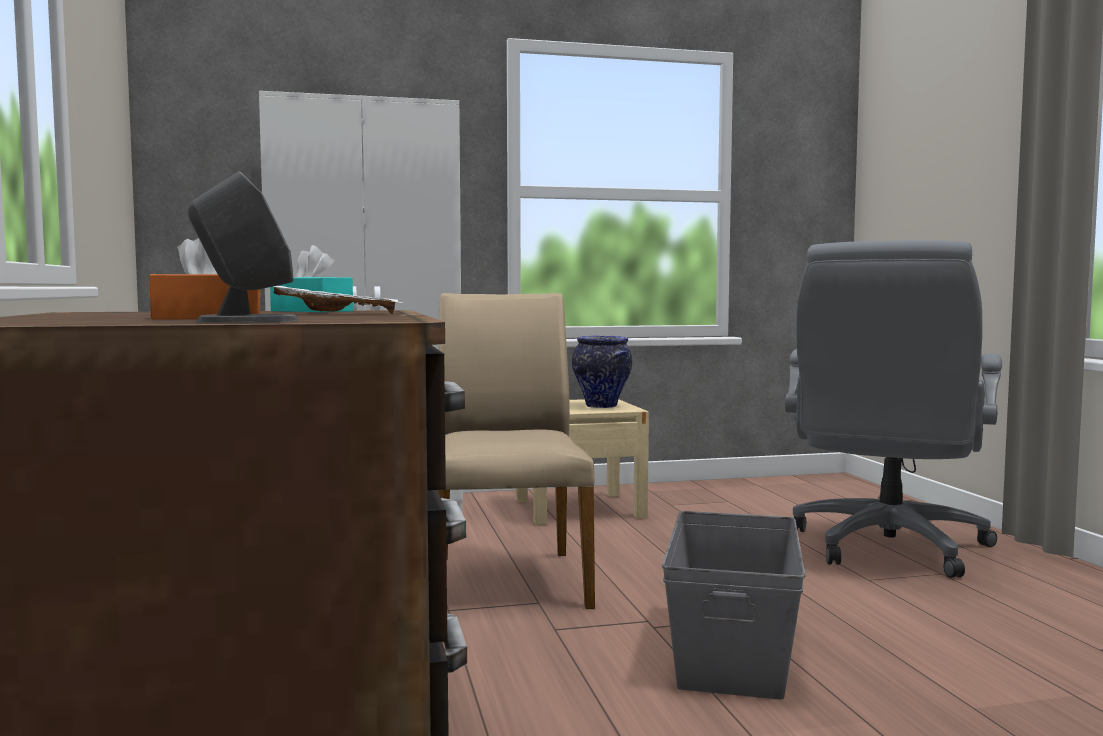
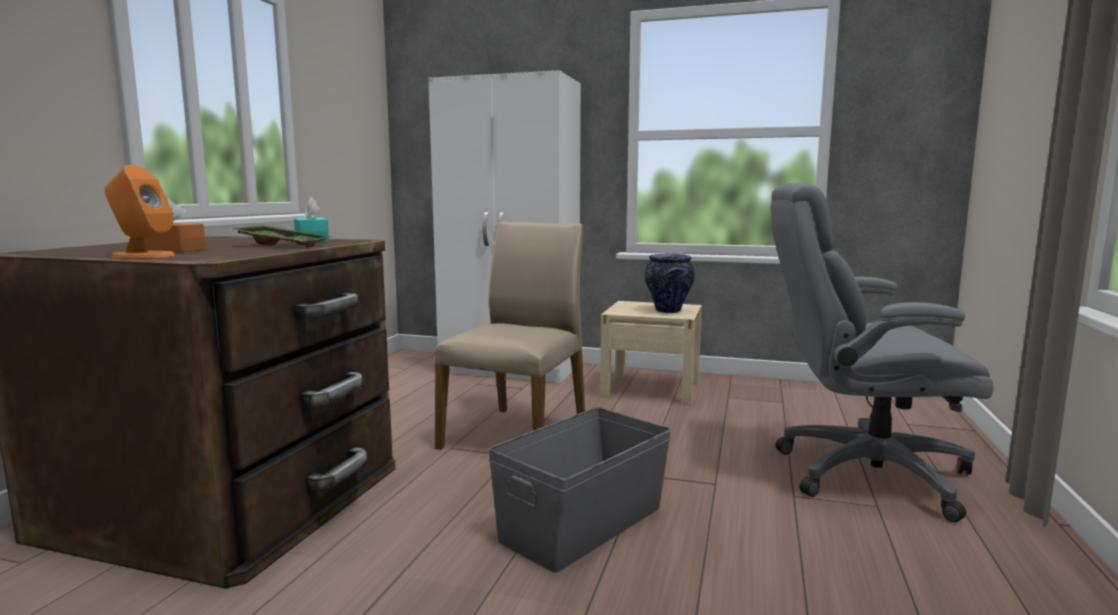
camera: 30 degrees right, 5 degrees up
grey speaker [188,171,299,323] -> orange speaker [104,165,175,258]
white tray [273,286,402,314] -> green tray [229,225,333,248]
grey office chair [785,240,1002,578] -> grey office chair turned 45 degrees clockwise [770,183,994,522]

